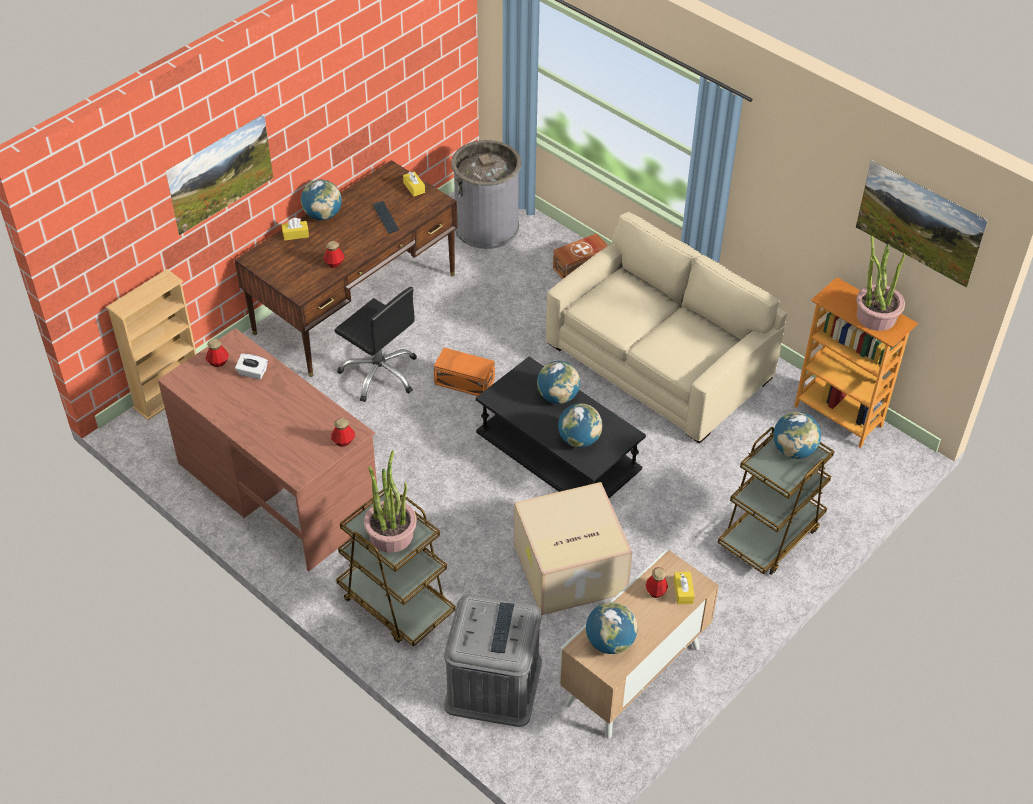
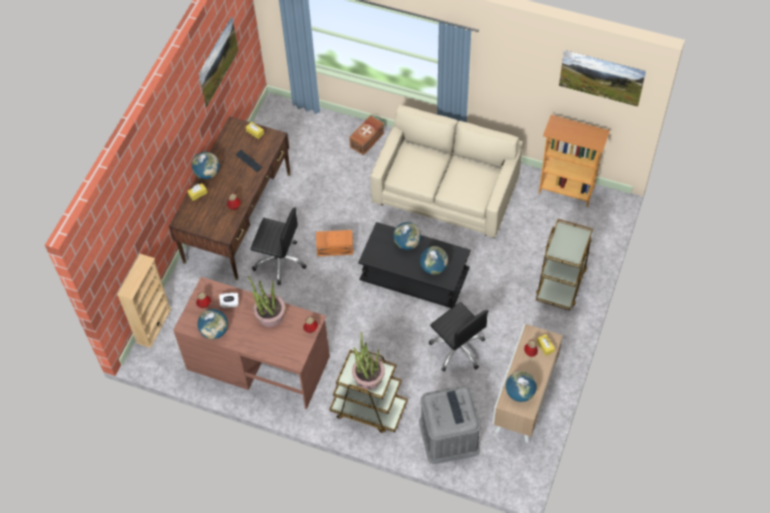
camera: 20 degrees left, 10 degrees up
picture [166,114,273,235] -> picture moved to [198,16,238,108]
grey trash can [451,140,522,249] -> none
cardboard box [514,482,632,615] -> black office chair [429,302,488,372]
globe [773,412,821,459] -> globe moved to [198,309,228,339]
potted plant [856,236,905,331] -> potted plant moved to [248,276,285,327]

